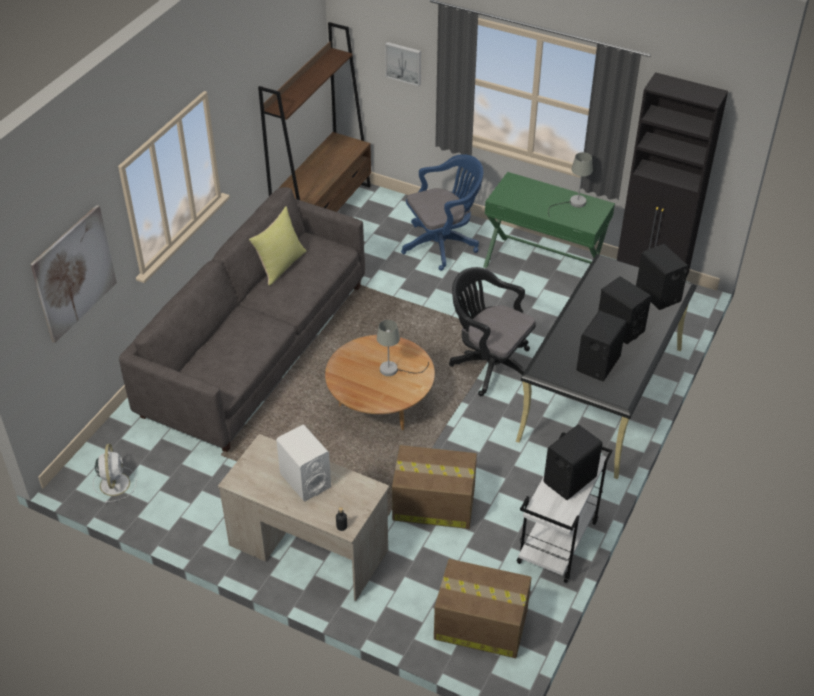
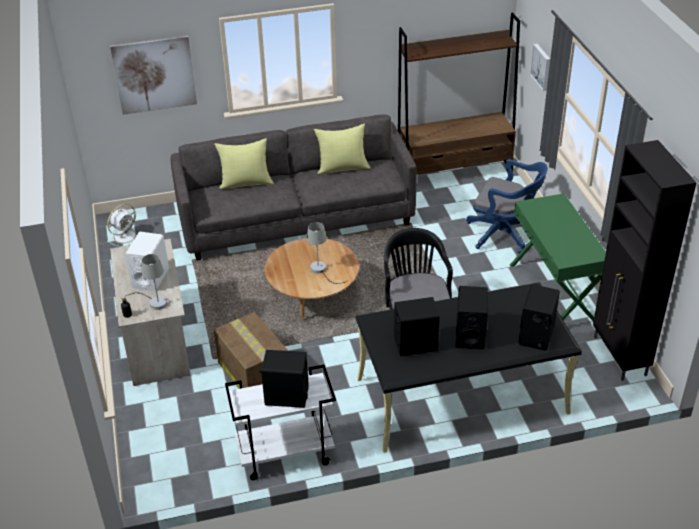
camera: 50 degrees right, 5 degrees down
cardboard box [434,559,532,658] -> none
grey table lamp [548,152,593,217] -> grey table lamp moved to [121,254,167,310]
none -> yellow pillow [214,138,274,189]

